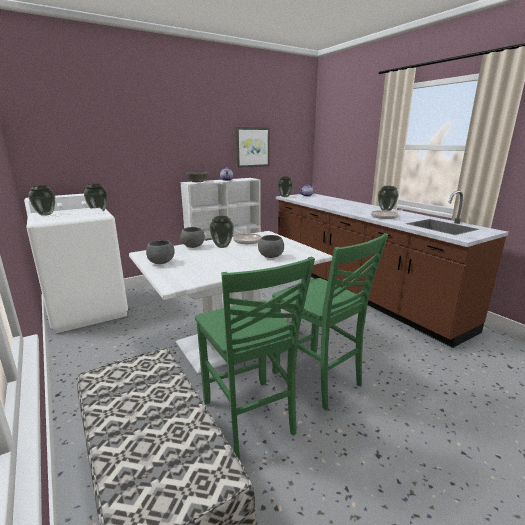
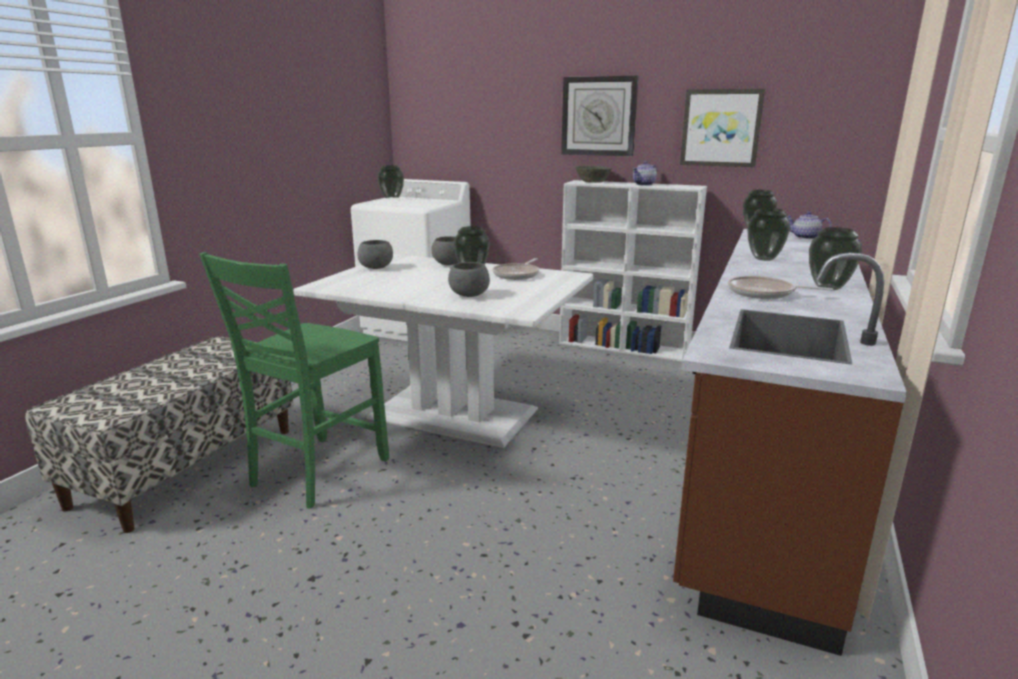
camera: 55 degrees right, 0 degrees up
vase [84,184,108,213] -> vase moved to [747,208,790,261]
green chair [272,233,388,410] -> none
none -> wall clock [561,76,638,156]

